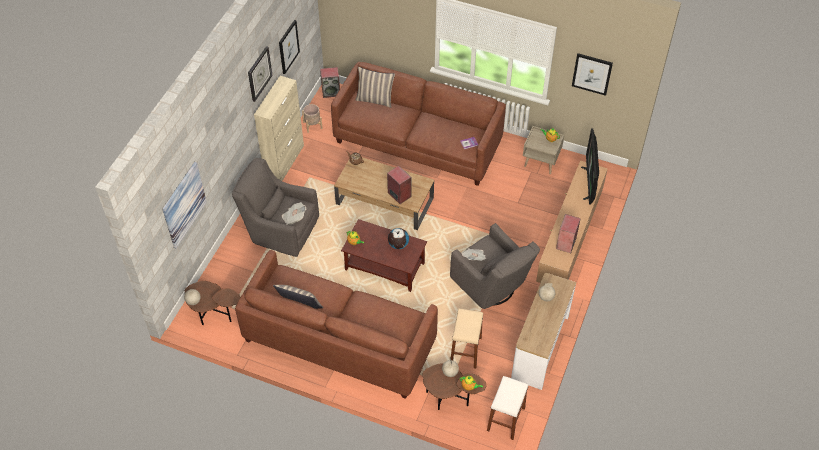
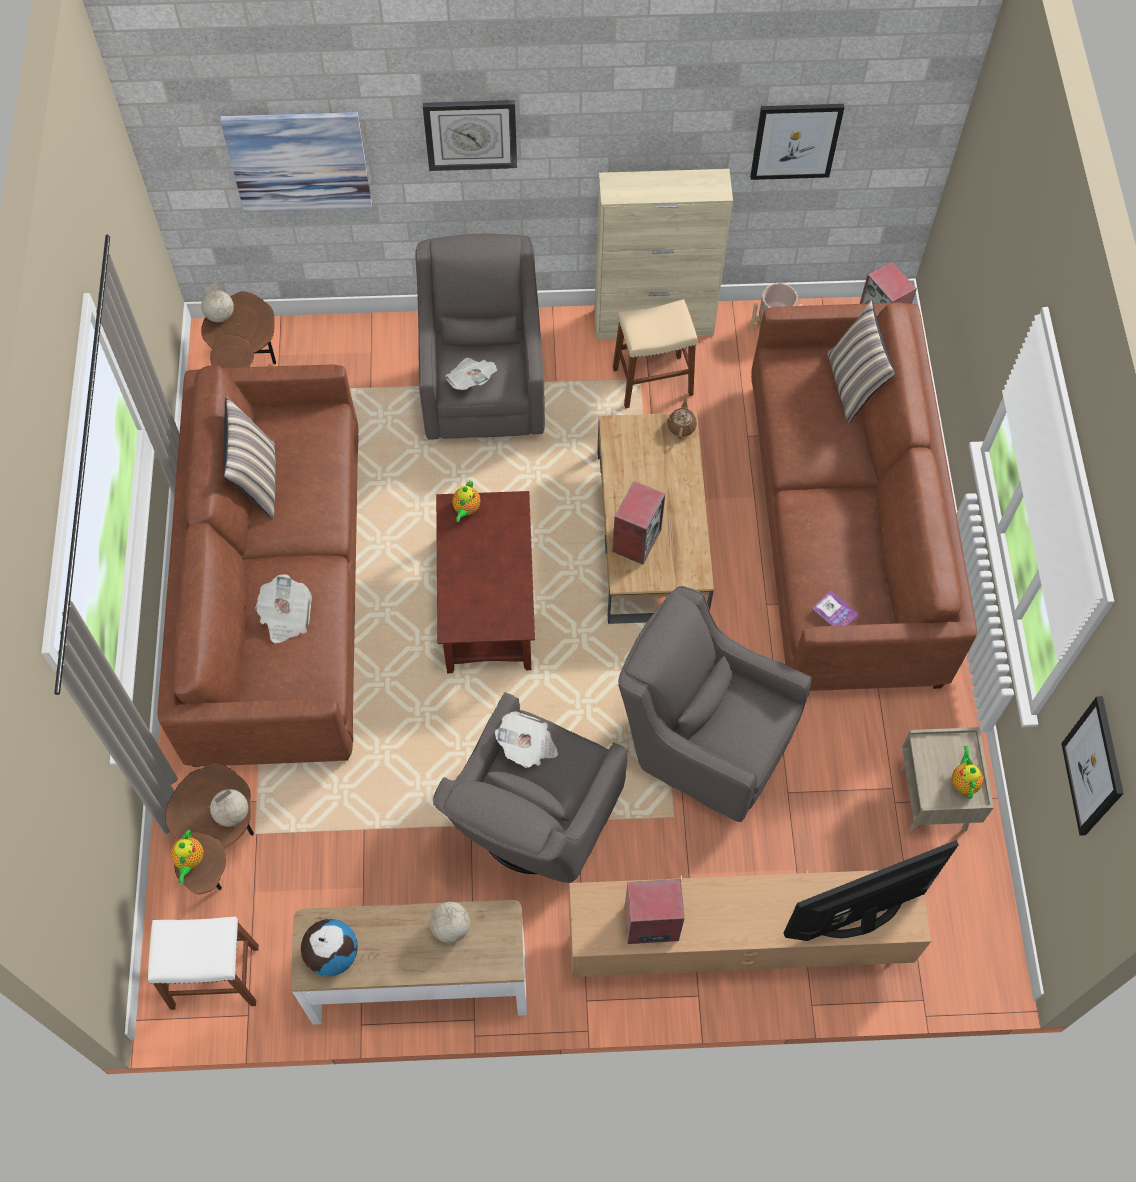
camera: 65 degrees right, 10 degrees up
wall clock [248,46,273,102] -> wall clock moved to [423,100,517,171]
globe [388,228,409,249] -> globe moved to [301,919,358,976]
beige stool [451,309,483,368] -> beige stool moved to [613,299,698,408]
none -> newspaper [255,574,312,643]
none -> grey armchair [618,586,812,822]

